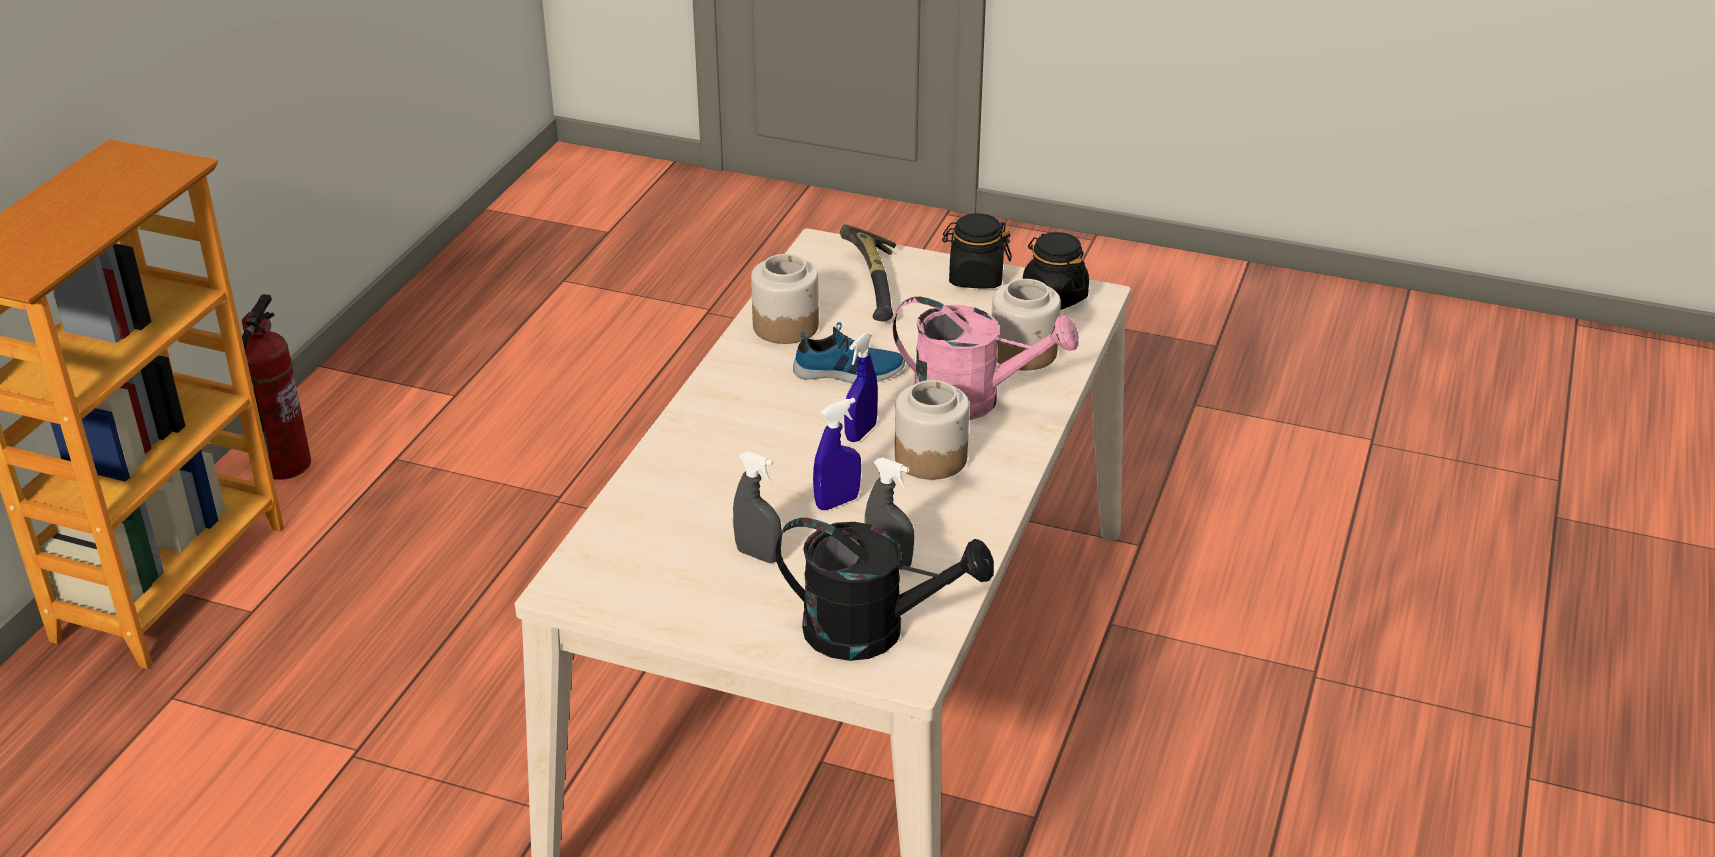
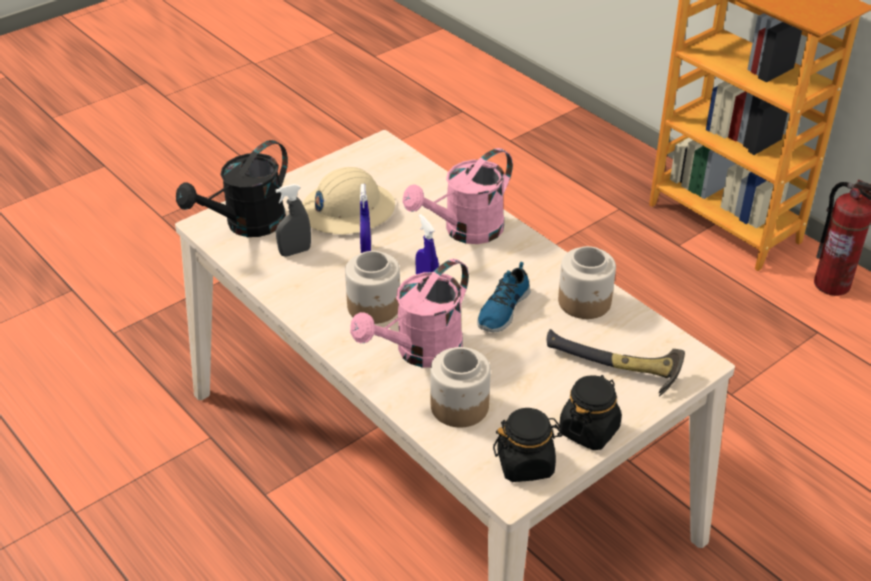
camera: 120 degrees right, 5 degrees up
grey spray bottle [733,451,782,563] -> beige hard hat [302,167,395,235]
none -> pink watering can [403,148,513,244]

